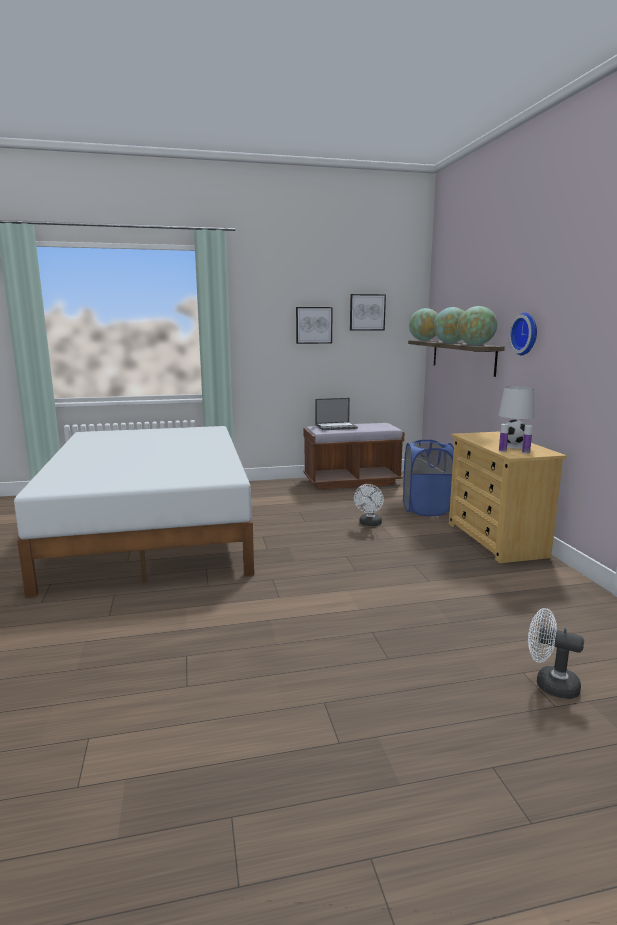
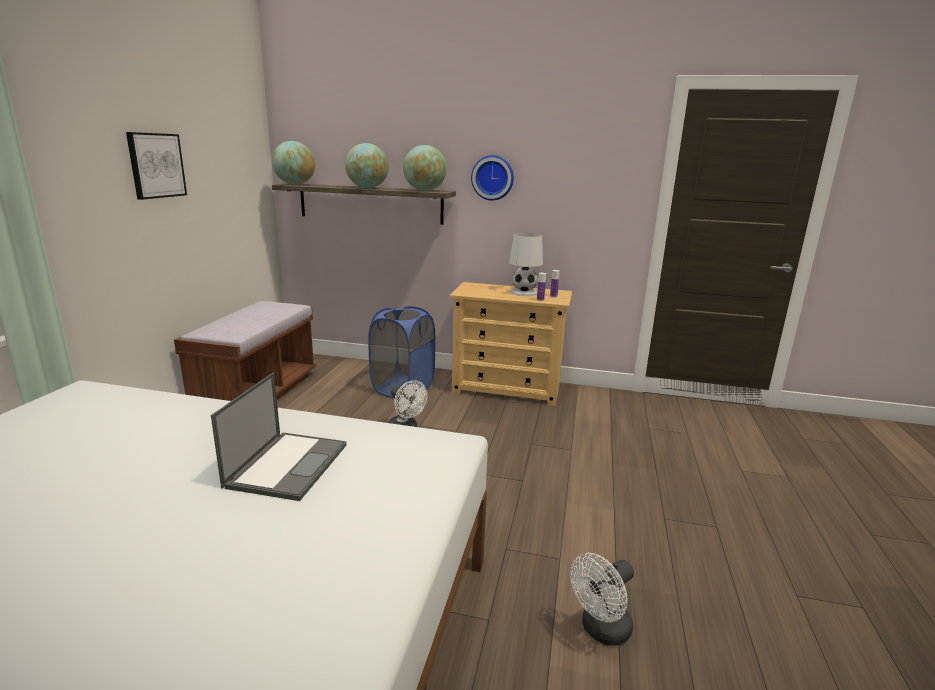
camera: 65 degrees left, 5 degrees up
laptop [315,398,358,430] -> laptop moved to [211,372,347,501]
picture [350,294,386,331] -> none
white fan [528,608,584,699] -> white fan moved to [570,553,634,646]

